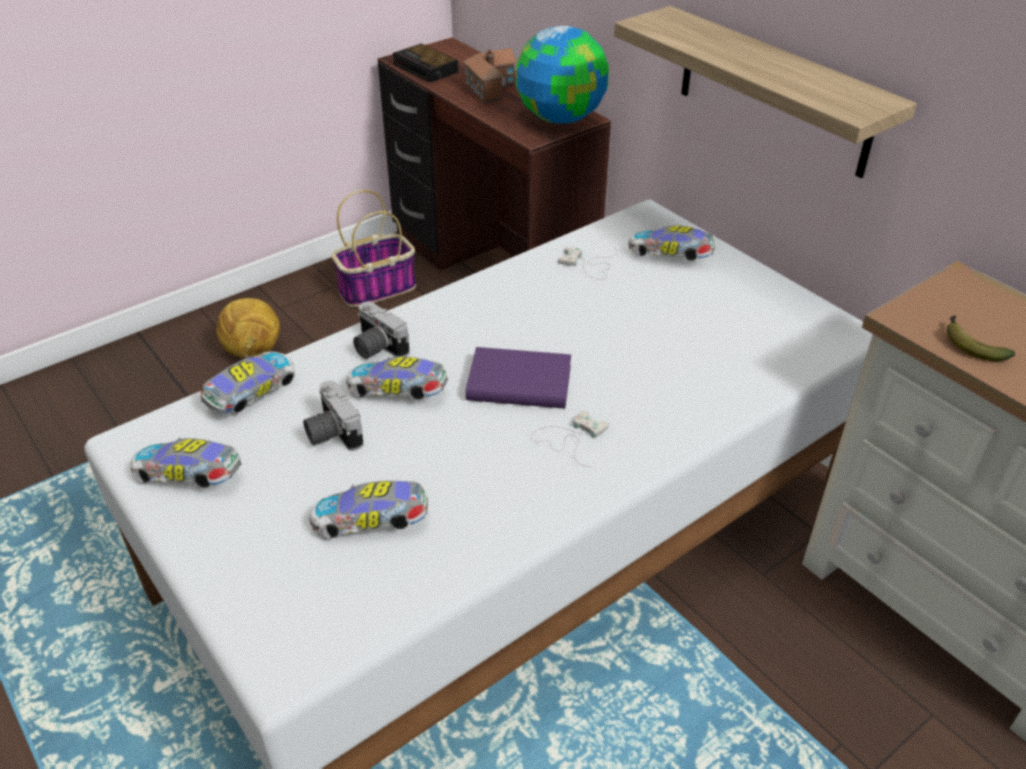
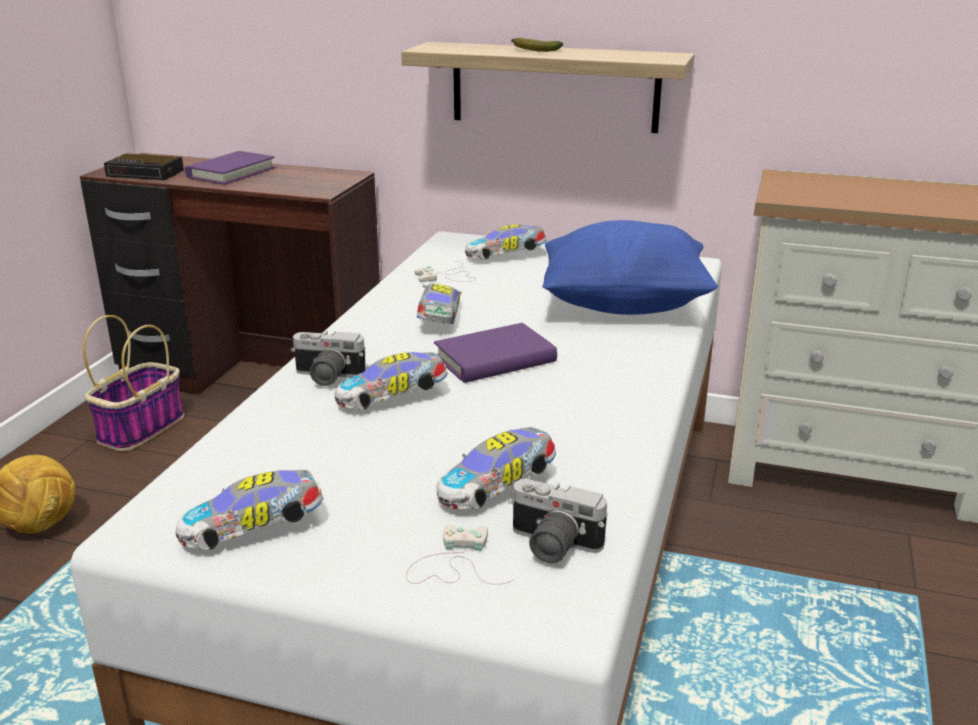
camera: 35 degrees left, 15 degrees down
toy car [201,351,295,415] -> toy car moved to [417,284,462,324]
camera [303,380,364,451] -> camera moved to [508,479,608,564]
toy house [463,48,517,103] -> purple book [185,151,276,185]
globe [516,26,609,124] -> none
white game controller [531,411,609,467] -> white game controller moved to [406,525,515,585]
banana [947,315,1015,361] -> banana moved to [511,38,563,52]
none -> blue pillow [543,220,718,315]

